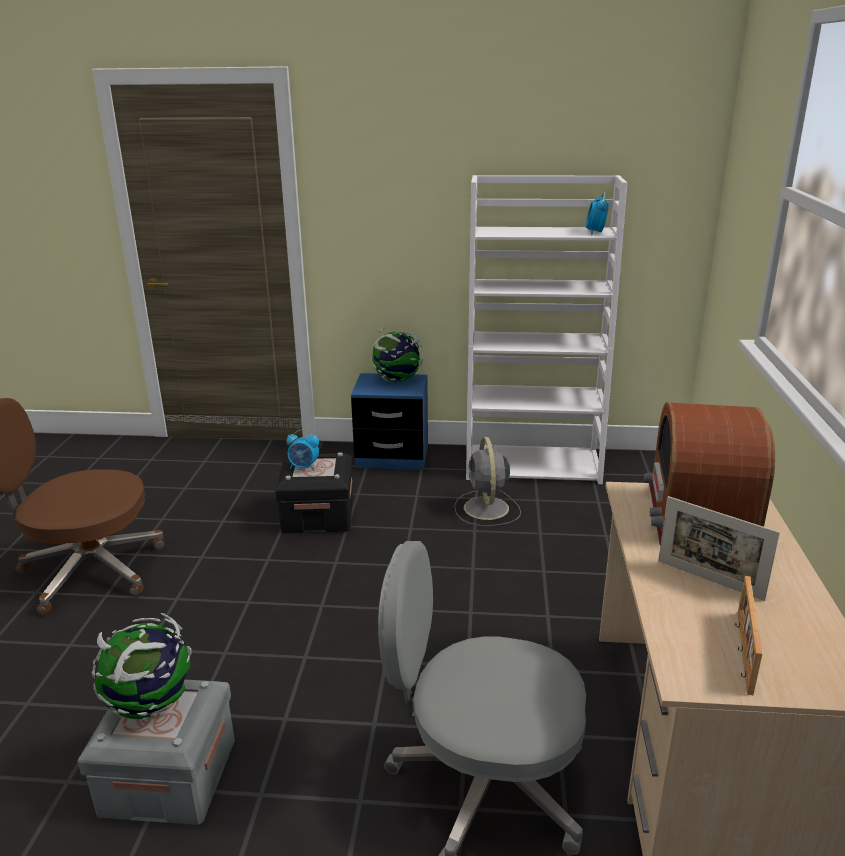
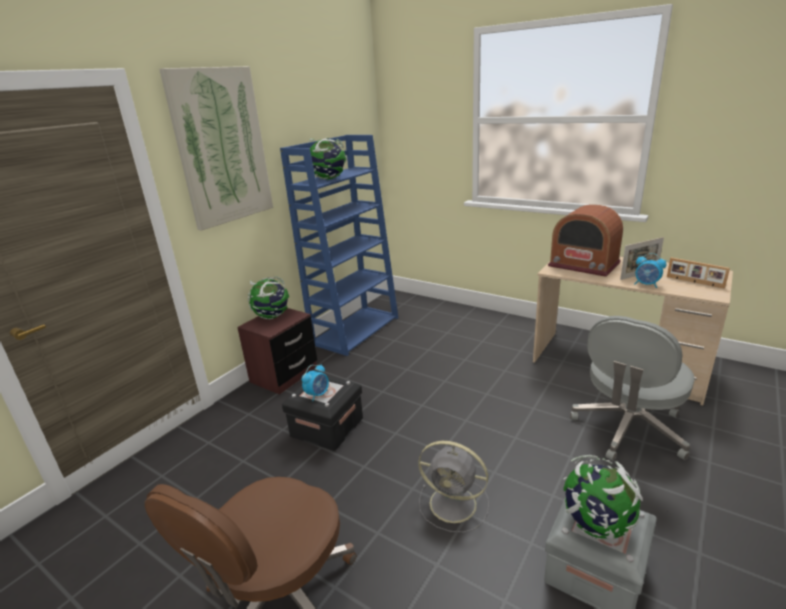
camera: 60 degrees left, 0 degrees up
blue nightstand [351,373,428,470] -> brown nightstand [237,308,317,395]
grey fan [454,437,521,526] -> grey fan moved to [418,441,489,533]
white bookcase [466,175,627,484] -> blue bookcase [280,135,398,356]
alarm clock [586,193,609,235] -> alarm clock moved to [635,253,666,288]
none -> picture [159,66,273,231]
none -> globe [309,138,347,179]

